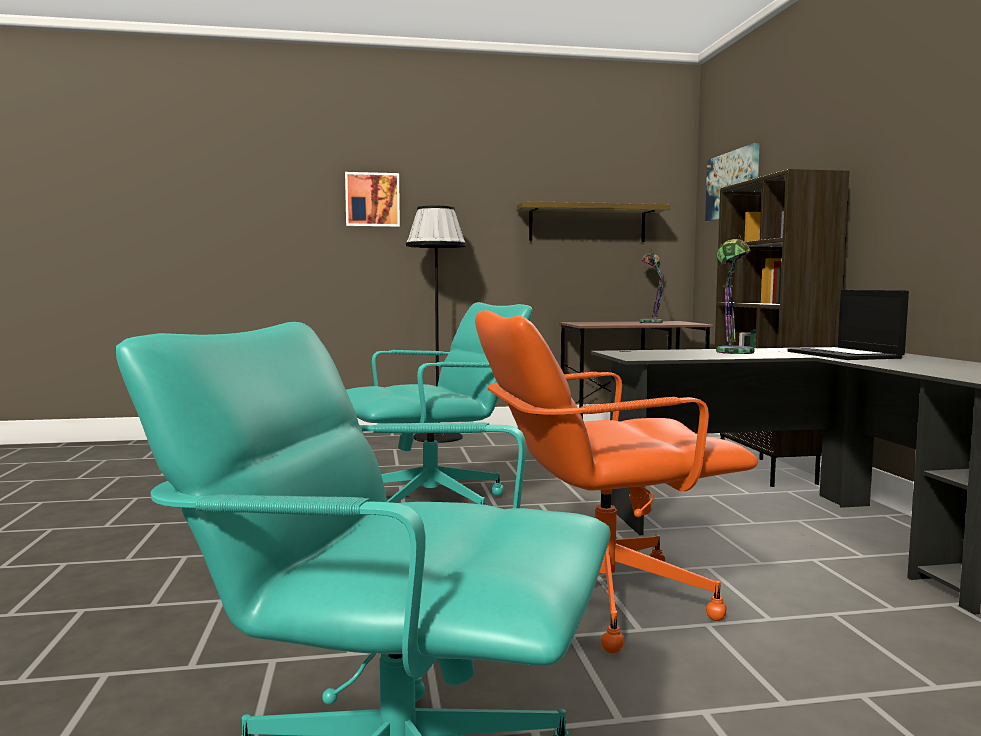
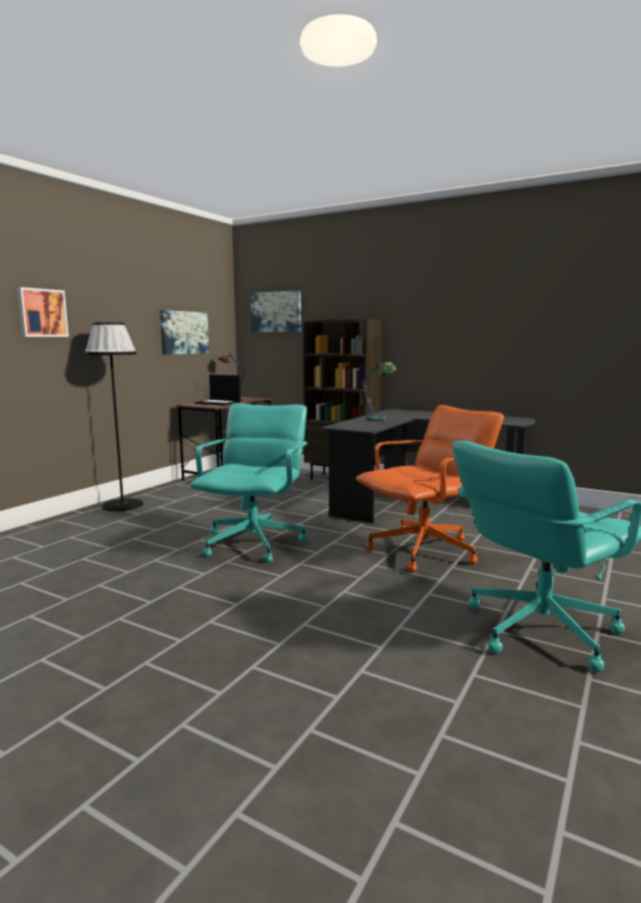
camera: 50 degrees left, 5 degrees up
orange office chair [475,310,758,654] -> orange office chair turned 150 degrees counterclockwise [356,405,504,572]
shelf [517,201,670,242] -> picture [160,310,209,355]
laptop [788,290,909,360] -> laptop moved to [194,375,241,406]

